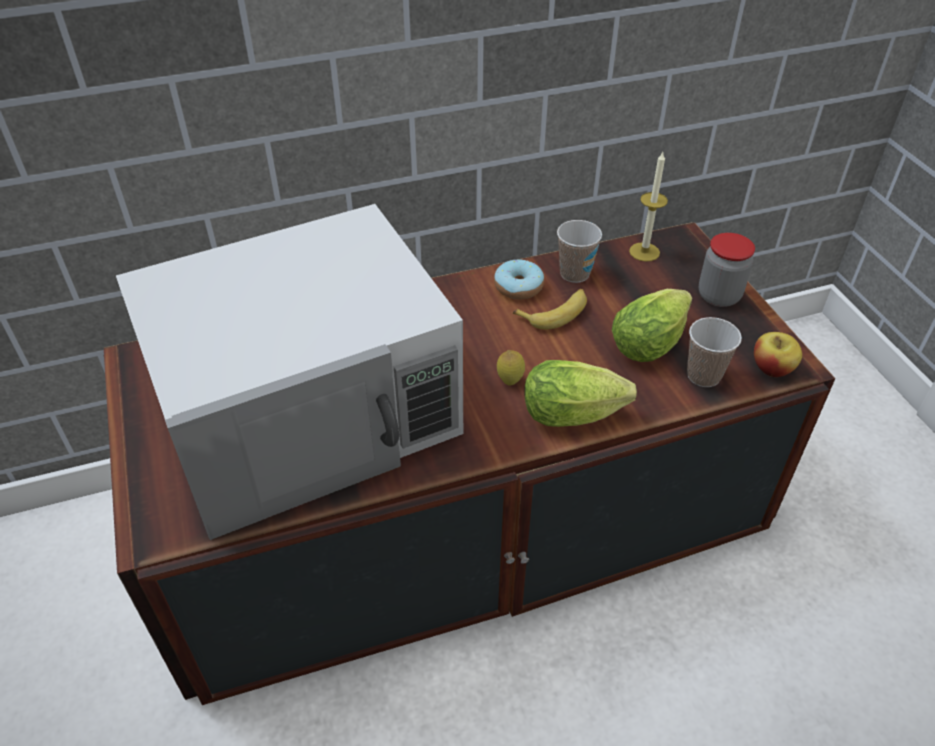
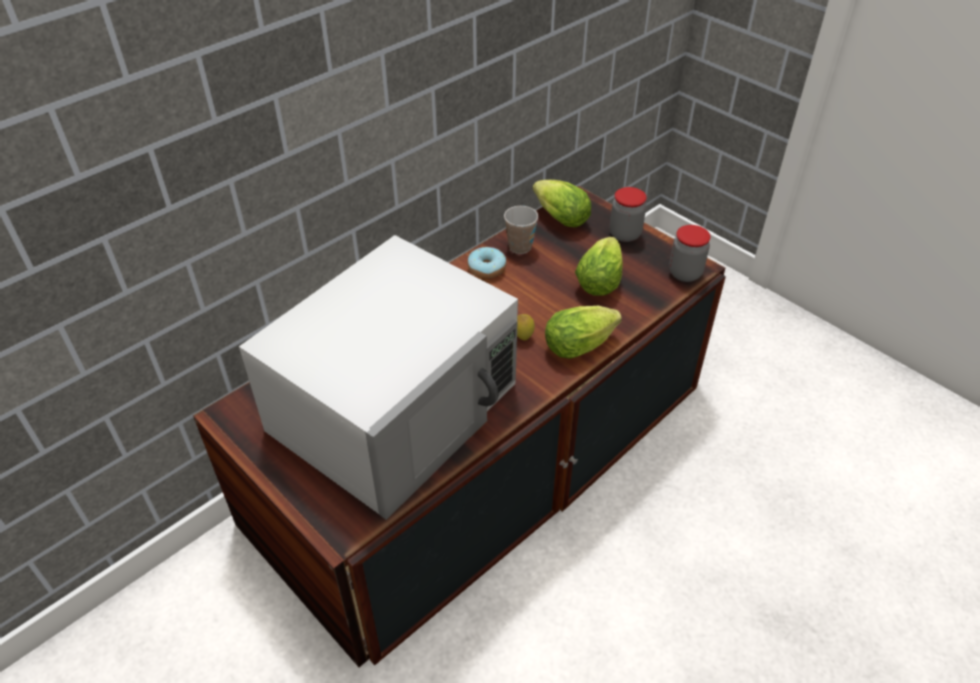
camera: 25 degrees left, 0 degrees up
banana [513,289,587,329] -> none
candle [629,152,668,262] -> lettuce [533,180,591,227]
cup [687,317,742,387] -> none
apple [754,332,802,377] -> jar [669,225,711,282]

